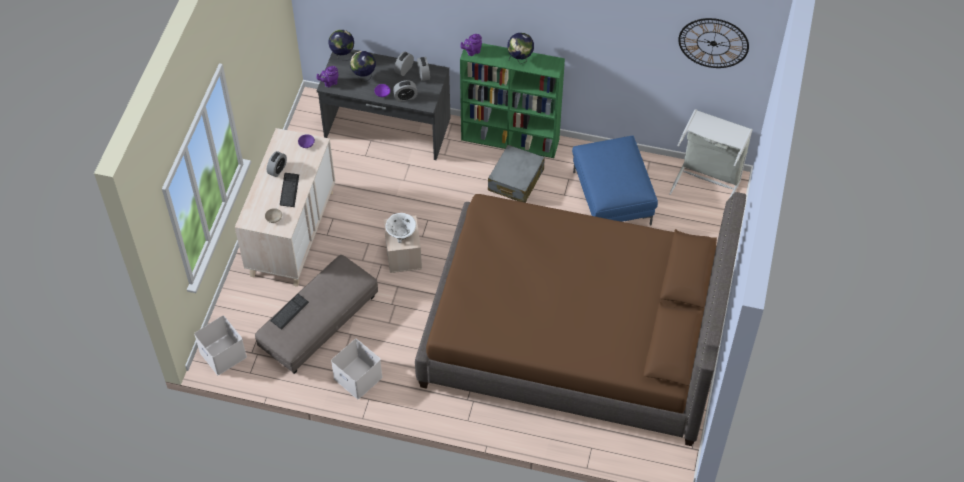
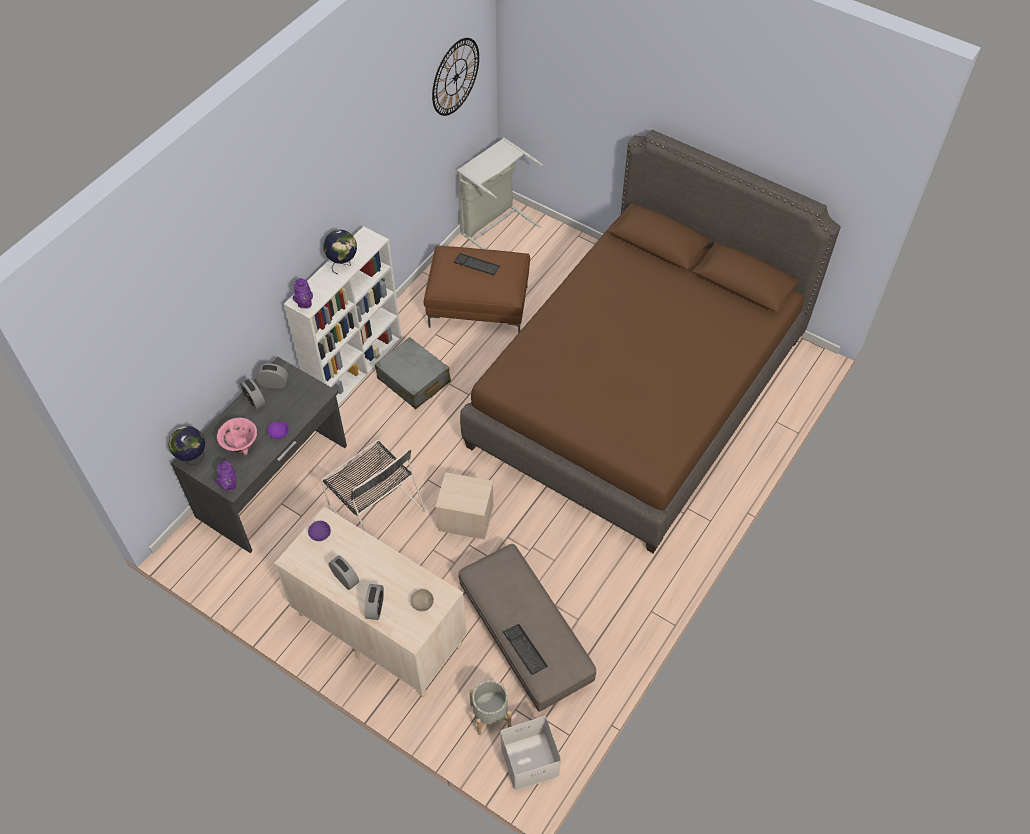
camera: 70 degrees left, 0 degrees up
keyboard [280,173,299,207] -> keyboard moved to [454,253,500,275]
white storage box [331,339,383,399] -> none
globe [350,51,376,82] -> pink bowl [217,418,257,456]
white bowl [385,213,416,243] -> none
alarm clock [393,80,418,102] -> alarm clock moved to [365,584,384,620]
green bookcase [460,43,565,158] -> white bookcase [284,226,402,406]
blue ottoman [572,135,658,226] -> brown ottoman [424,245,530,333]
none -> black chair [321,440,426,532]
none -> grey planter [469,680,511,735]

